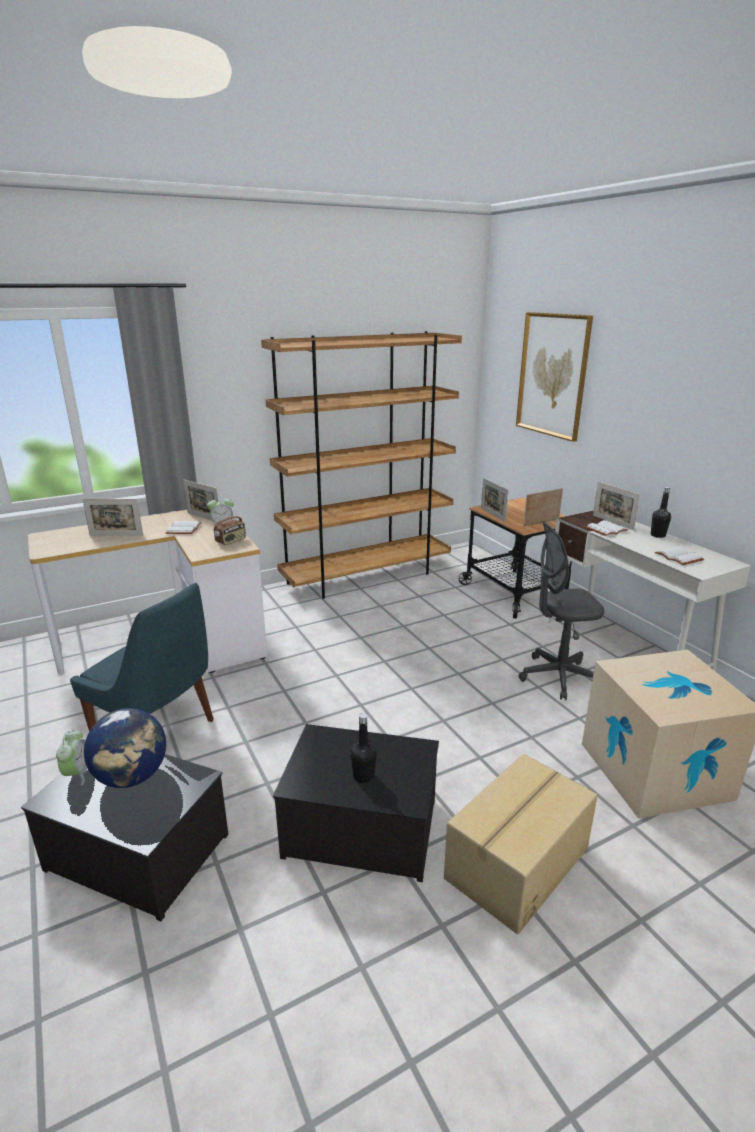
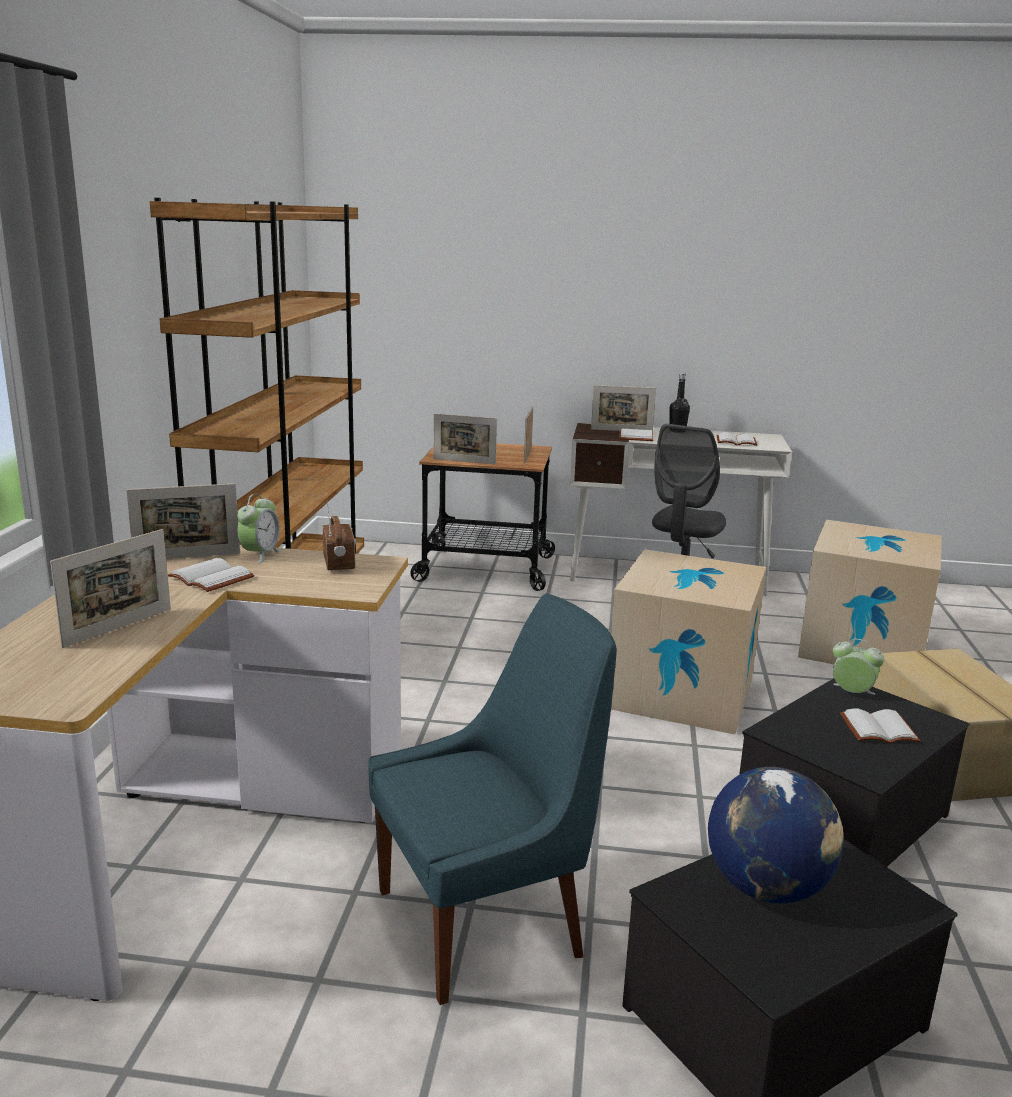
camera: 55 degrees left, 5 degrees down
alarm clock [56,730,88,785] -> alarm clock moved to [833,639,885,695]
black bottle [350,713,377,783] -> white book [840,709,921,743]
picture [516,312,593,442] -> none
none -> cardboard box [611,549,766,734]

